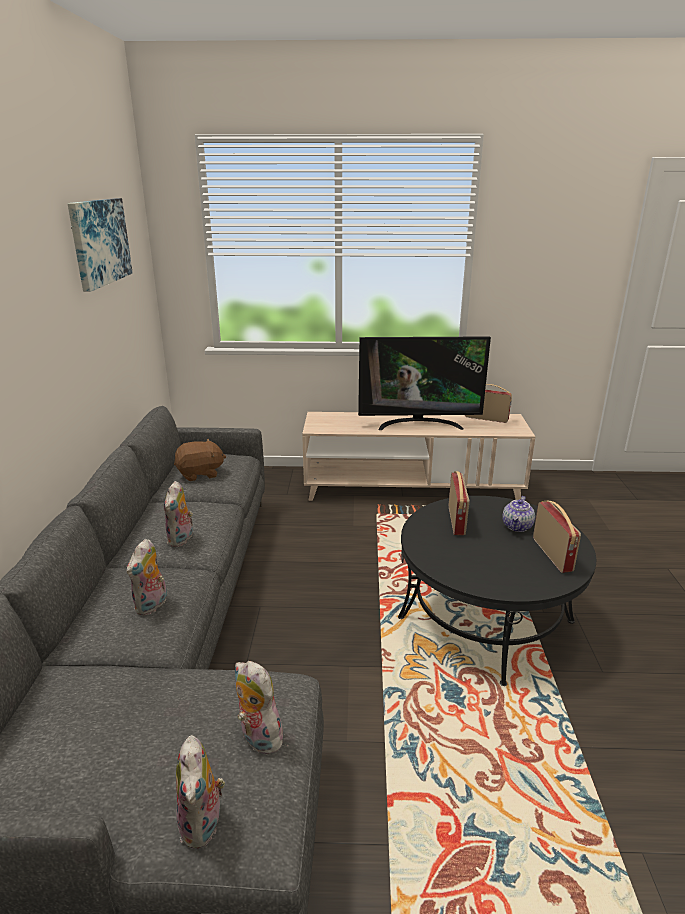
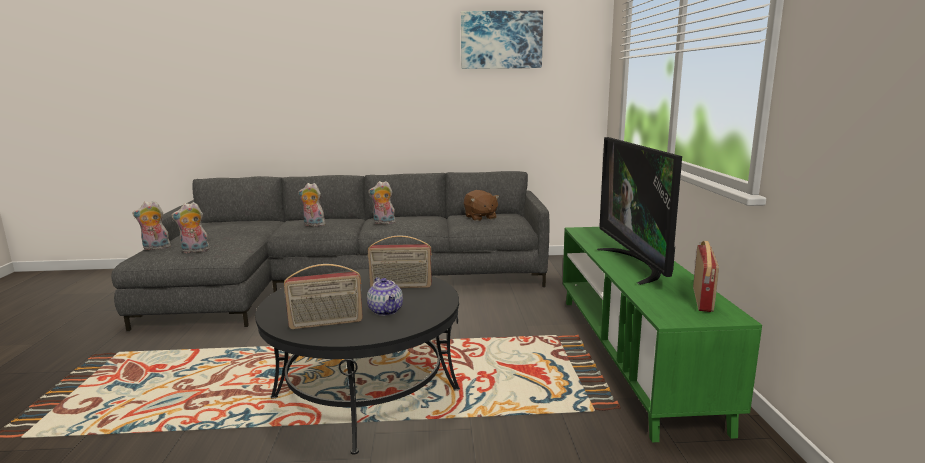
camera: 85 degrees right, 10 degrees down
plush toy [235,661,284,754] -> plush toy turned 150 degrees counterclockwise [171,202,210,253]
beige tv stand [302,412,535,501] -> green tv stand [563,227,762,443]
teapot [502,496,535,532] -> teapot turned 135 degrees counterclockwise [367,277,403,316]

